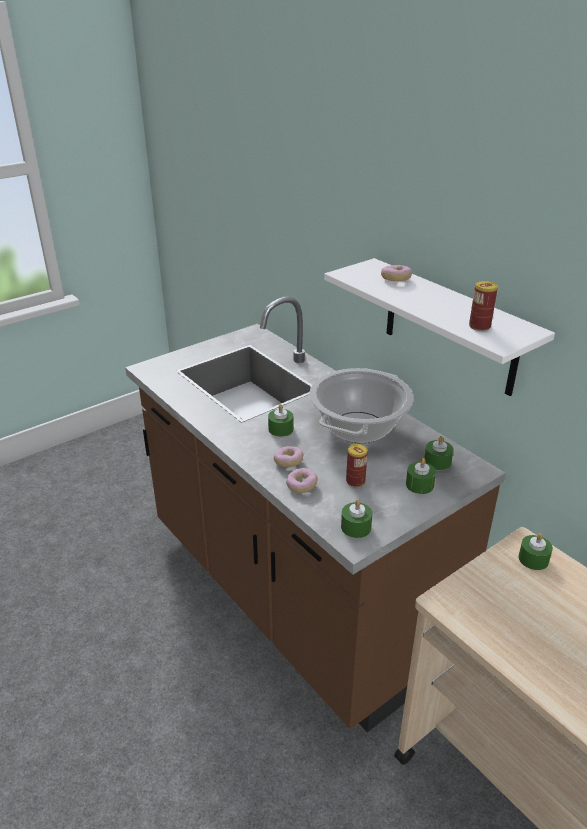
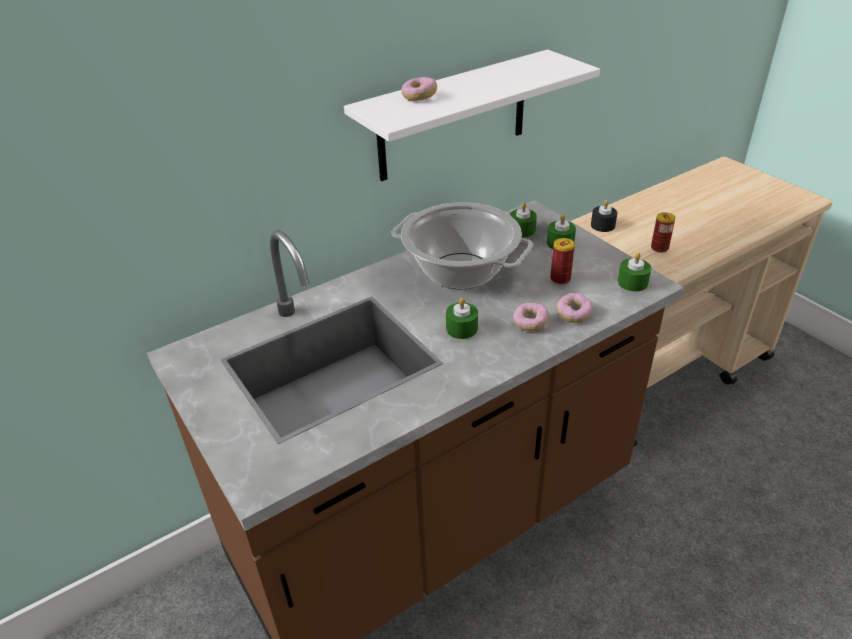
camera: 85 degrees left, 5 degrees up
can [469,281,498,331] -> can moved to [651,212,675,253]
green candle [518,533,553,570] -> black candle [591,200,617,232]

